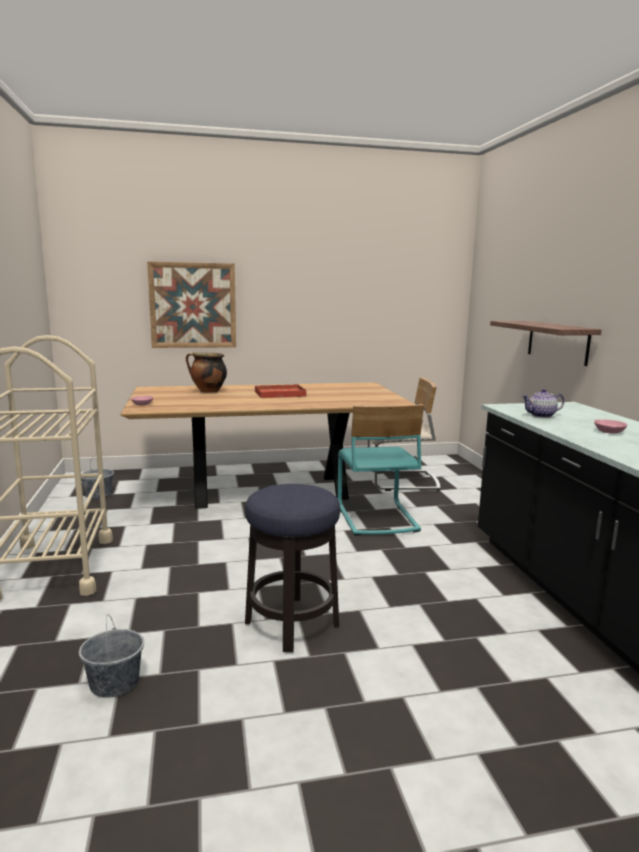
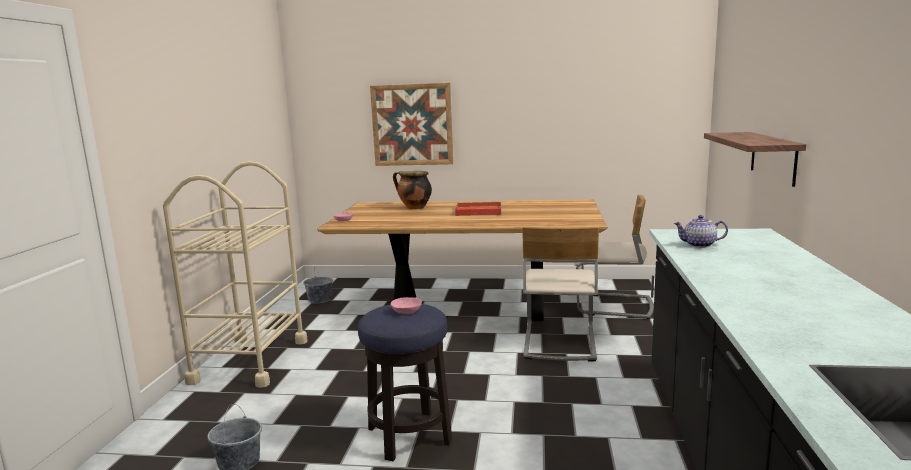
camera: 20 degrees right, 0 degrees up
turquoise chair [338,404,424,536] -> beige chair [522,227,599,362]
pink bowl [594,420,627,434] -> pink bowl moved to [391,297,422,314]

